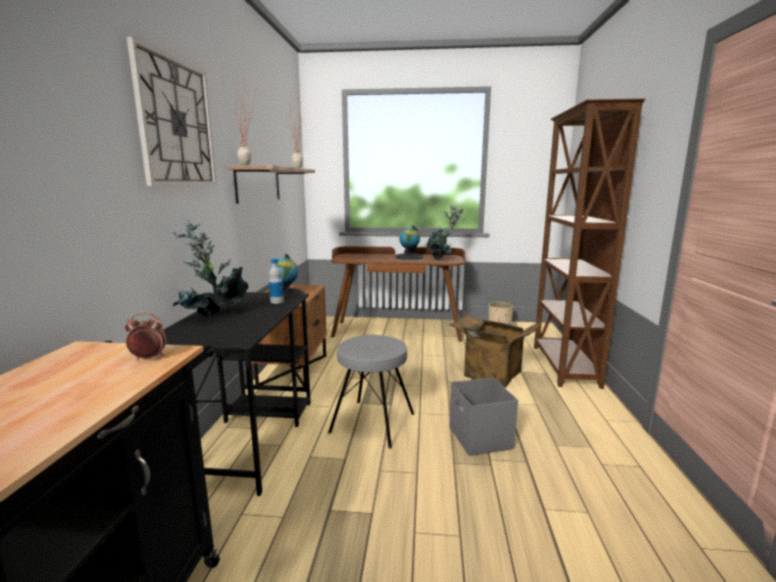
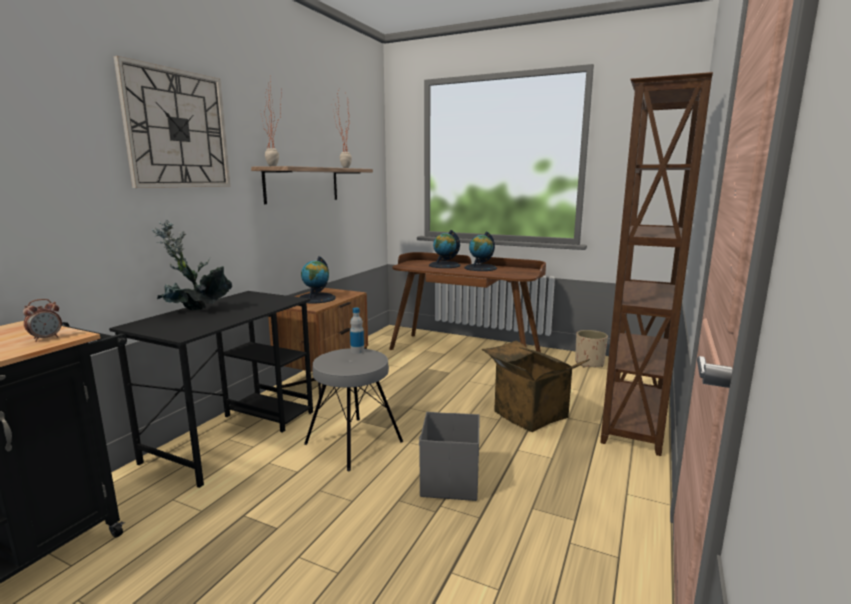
camera: 20 degrees right, 0 degrees up
alarm clock [125,313,167,360] -> alarm clock turned 120 degrees clockwise [23,299,62,342]
bottle [269,259,284,304] -> bottle moved to [350,308,364,354]
potted plant [426,205,463,260] -> none
none -> globe [429,230,461,268]

